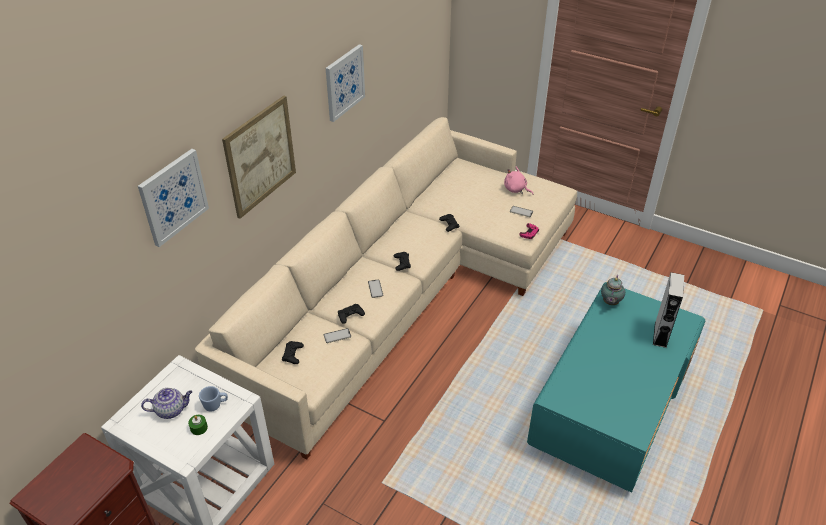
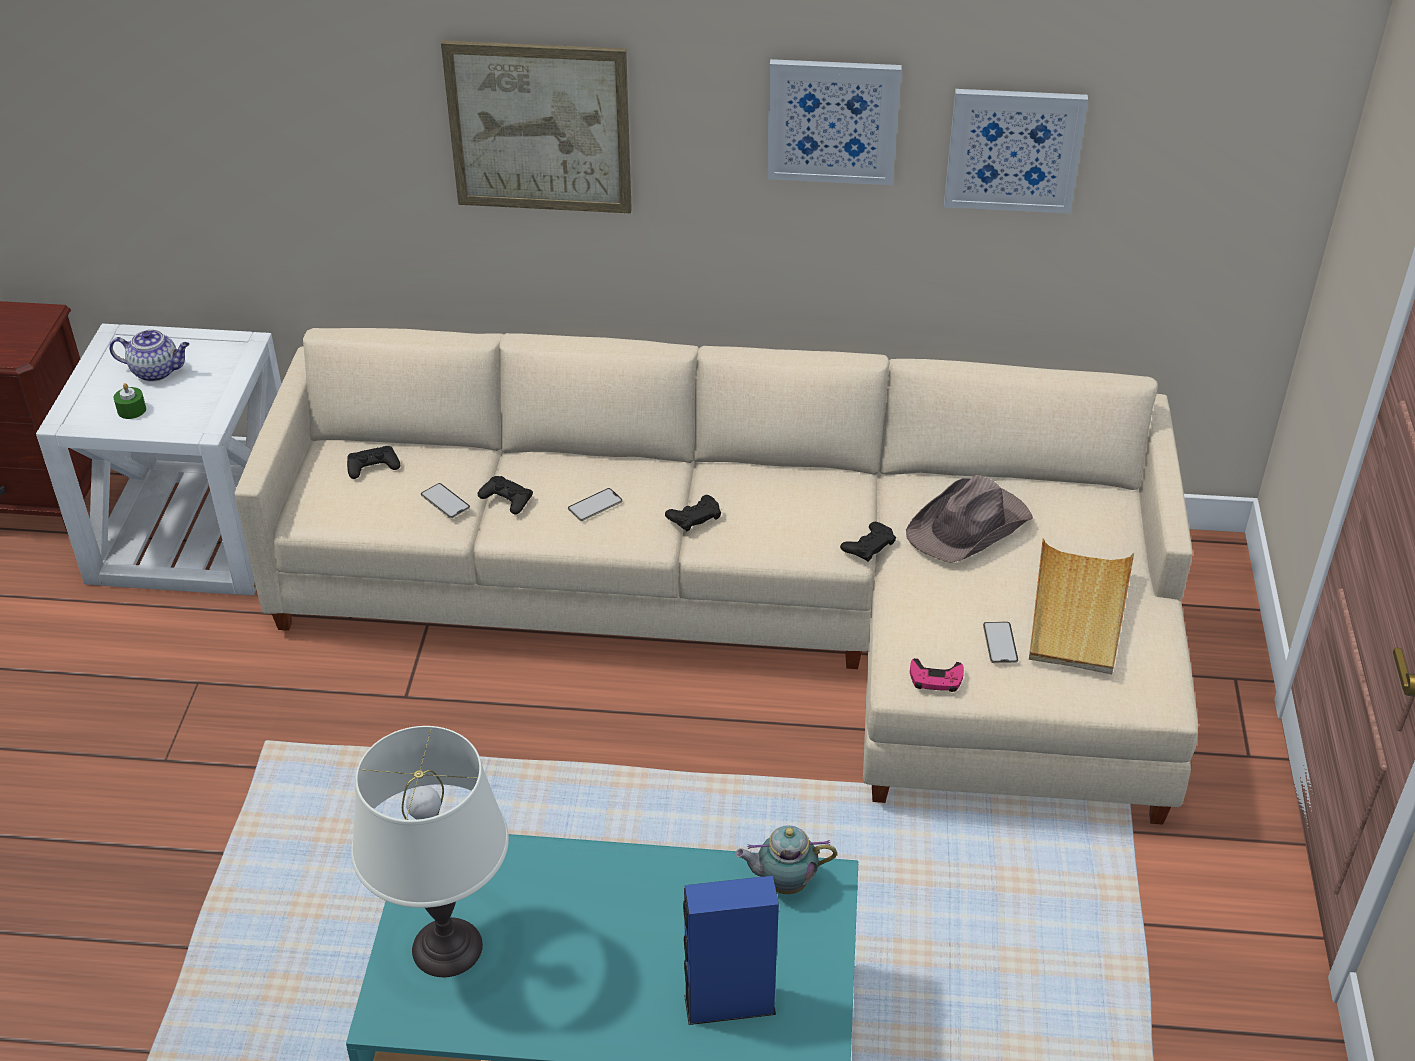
camera: 65 degrees right, 0 degrees up
picture [138,149,209,247] -> picture moved to [944,89,1088,214]
teapot [141,388,192,419] -> teapot turned 45 degrees counterclockwise [109,330,190,382]
blue mug [199,386,228,412] -> none
pink plush toy [504,167,534,195] -> beige tray [1029,538,1134,674]
grey speaker [653,272,684,348] -> blue speaker [683,876,779,1025]
none -> white table lamp [351,726,509,977]
none -> brown hat [906,475,1033,563]

